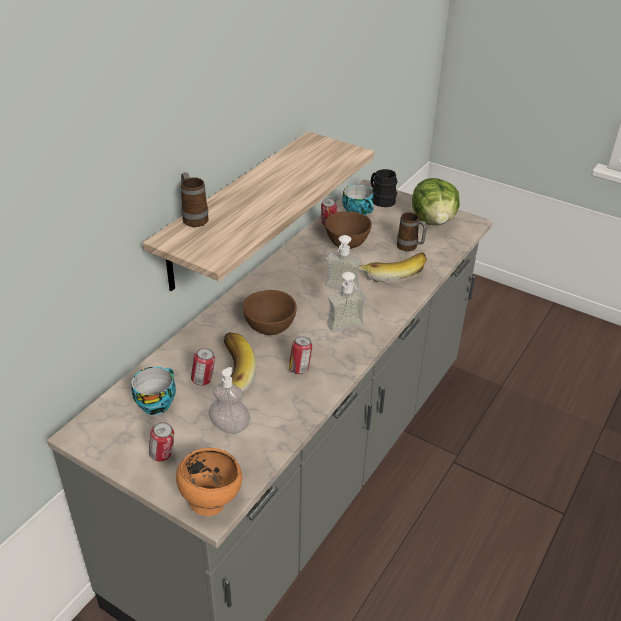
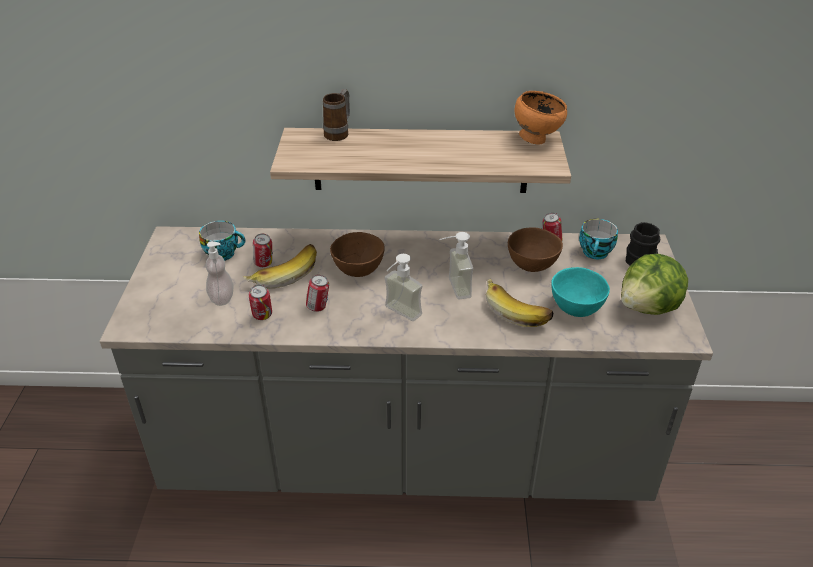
camera: 60 degrees right, 0 degrees up
can [149,422,174,462] -> can moved to [249,285,272,320]
orange bowl [176,448,242,516] -> orange bowl moved to [514,91,567,145]
mug [397,212,427,251] -> turquoise bowl [551,267,610,317]

